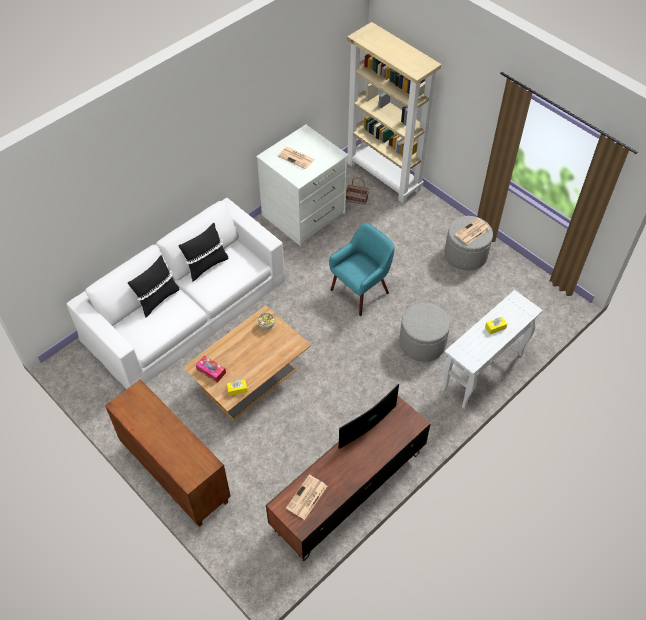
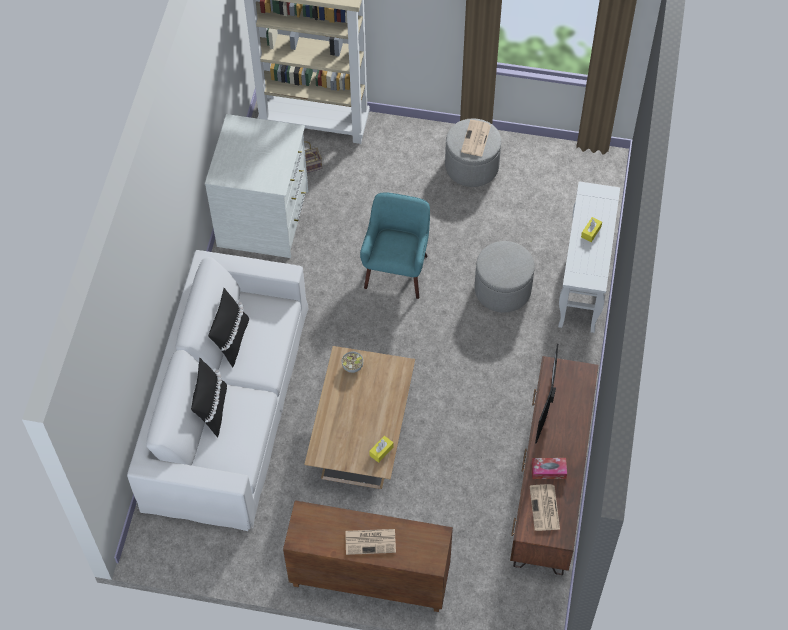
camera: 35 degrees left, 5 degrees up
tissue box [196,355,226,383] -> tissue box moved to [532,458,567,479]
newspaper [278,147,315,169] -> newspaper moved to [345,529,396,555]

